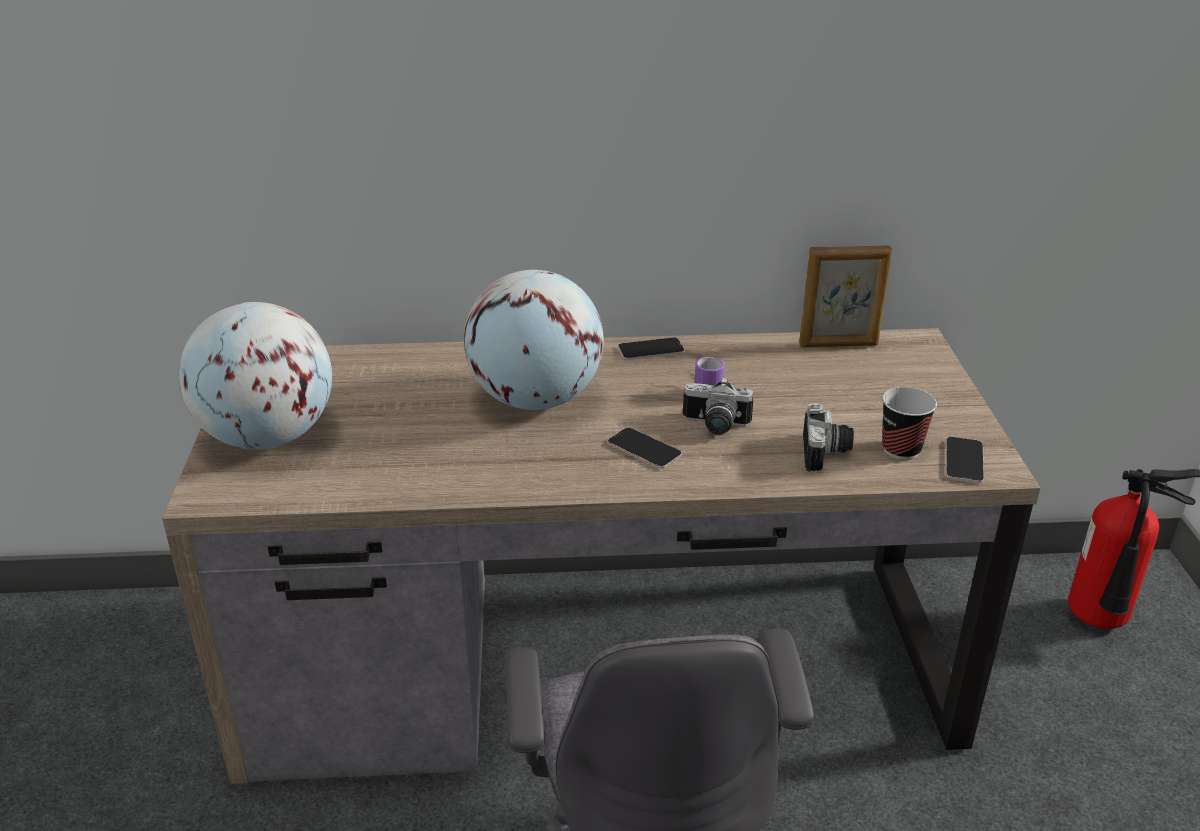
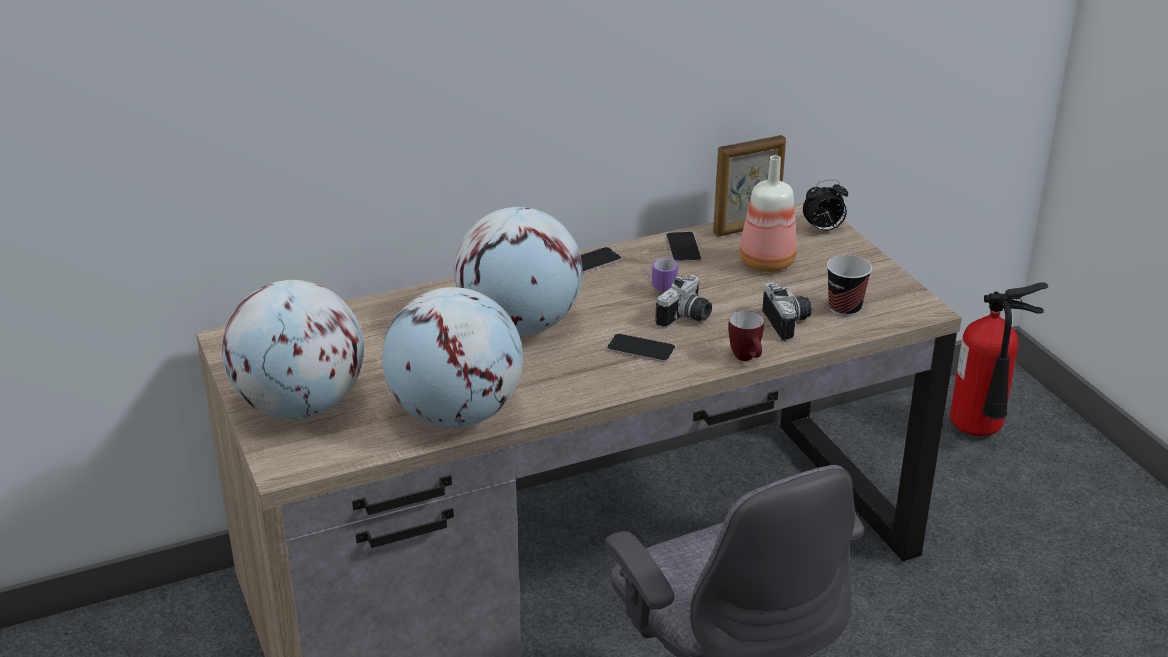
camera: 20 degrees left, 0 degrees up
camera [683,377,753,435] -> camera turned 45 degrees counterclockwise [655,275,712,328]
phone [946,437,984,483] -> phone moved to [666,232,702,263]
none -> globe [382,287,523,428]
none -> mug [728,311,764,361]
none -> bottle [739,155,797,272]
none -> alarm clock [803,179,848,232]

